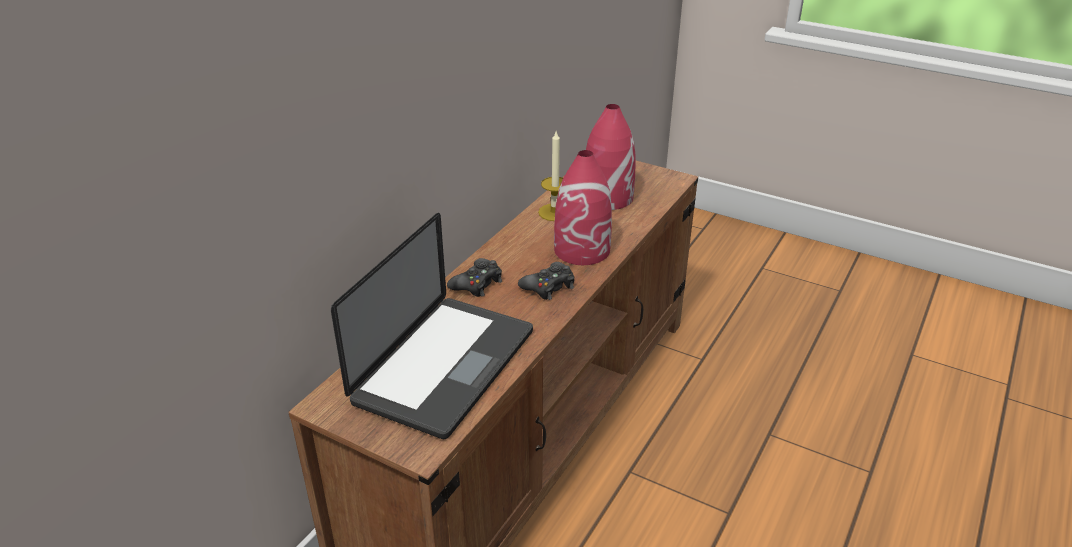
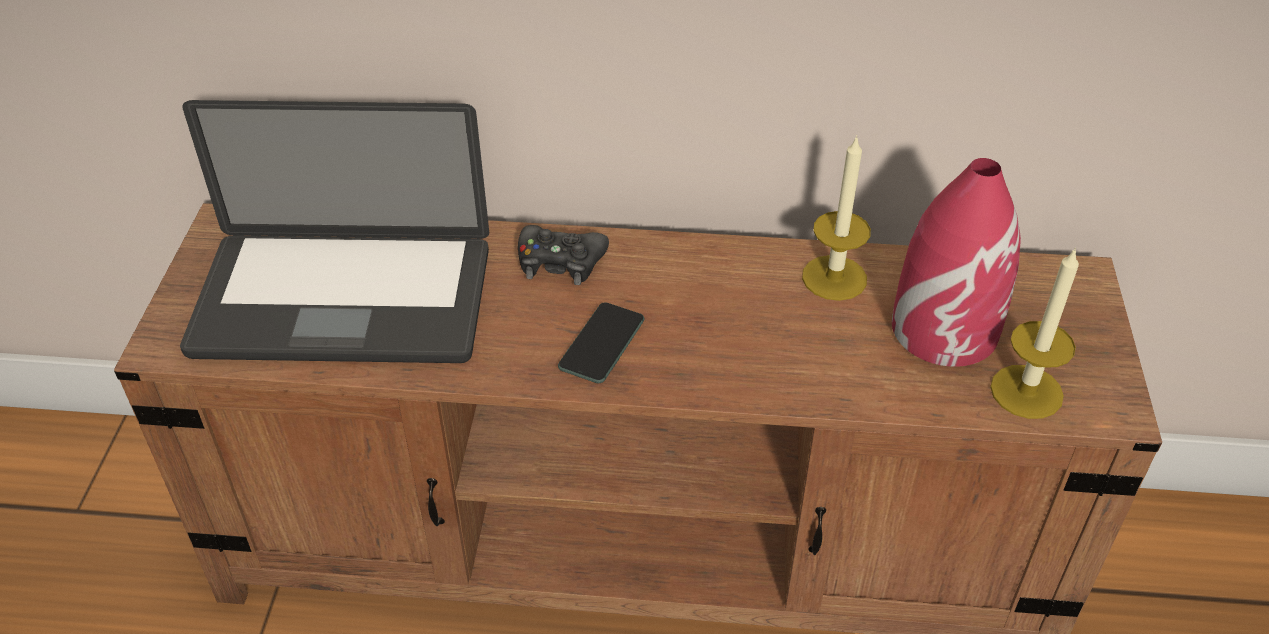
camera: 65 degrees right, 10 degrees up
black game controller [518,262,574,300] -> phone [558,302,644,383]
red vase [554,150,612,265] -> none
none -> candle [990,247,1079,419]

